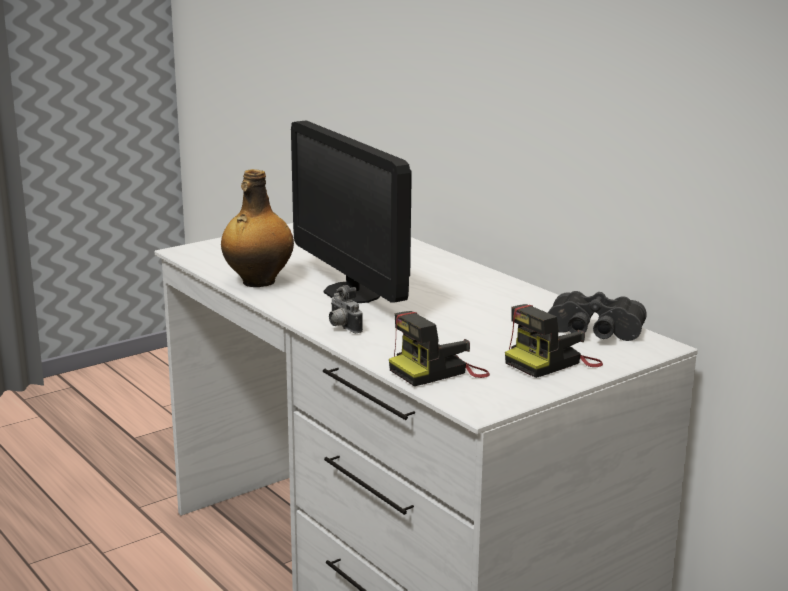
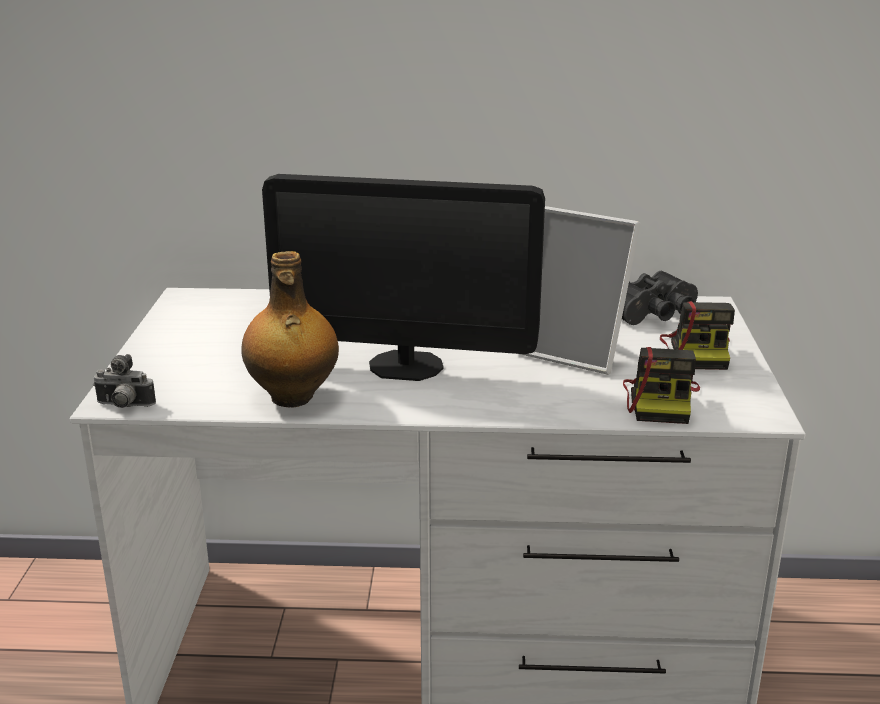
camera: 50 degrees left, 5 degrees up
camera [329,285,363,333] -> camera moved to [93,354,156,408]
none -> picture frame [521,206,641,375]

